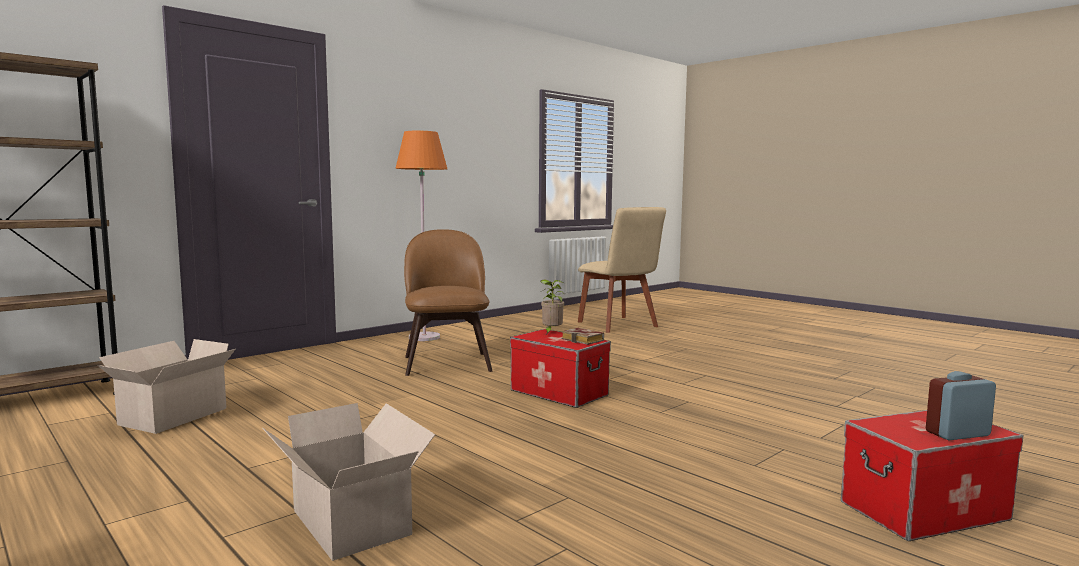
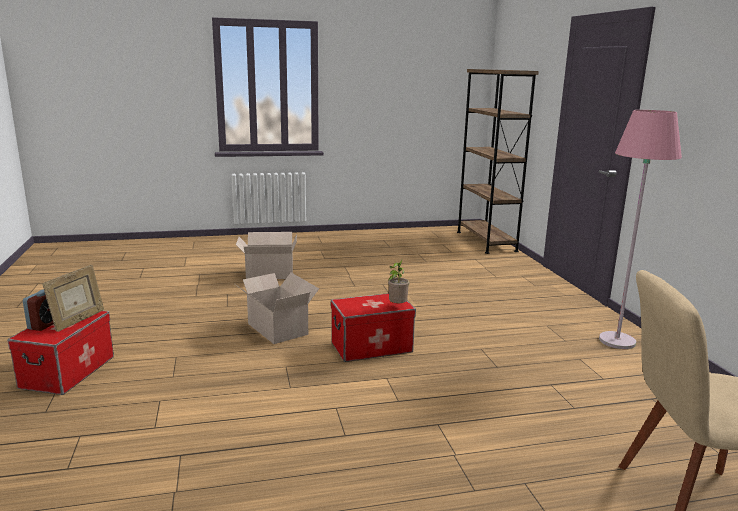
camera: 120 degrees right, 10 degrees up
cardboard box [97,339,235,434] -> cardboard box moved to [235,273,319,344]
orange floor lamp [396,131,447,341] -> pink floor lamp [599,110,682,349]
brown chair [404,229,493,376] -> none
book [561,328,604,345] -> none
none -> picture frame [42,265,104,332]

